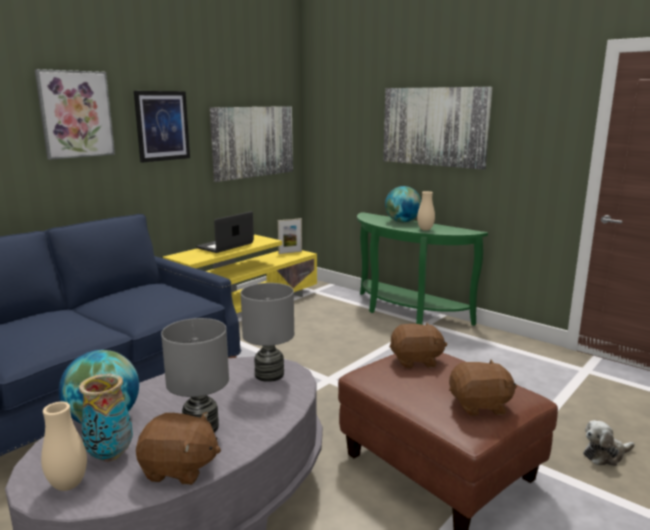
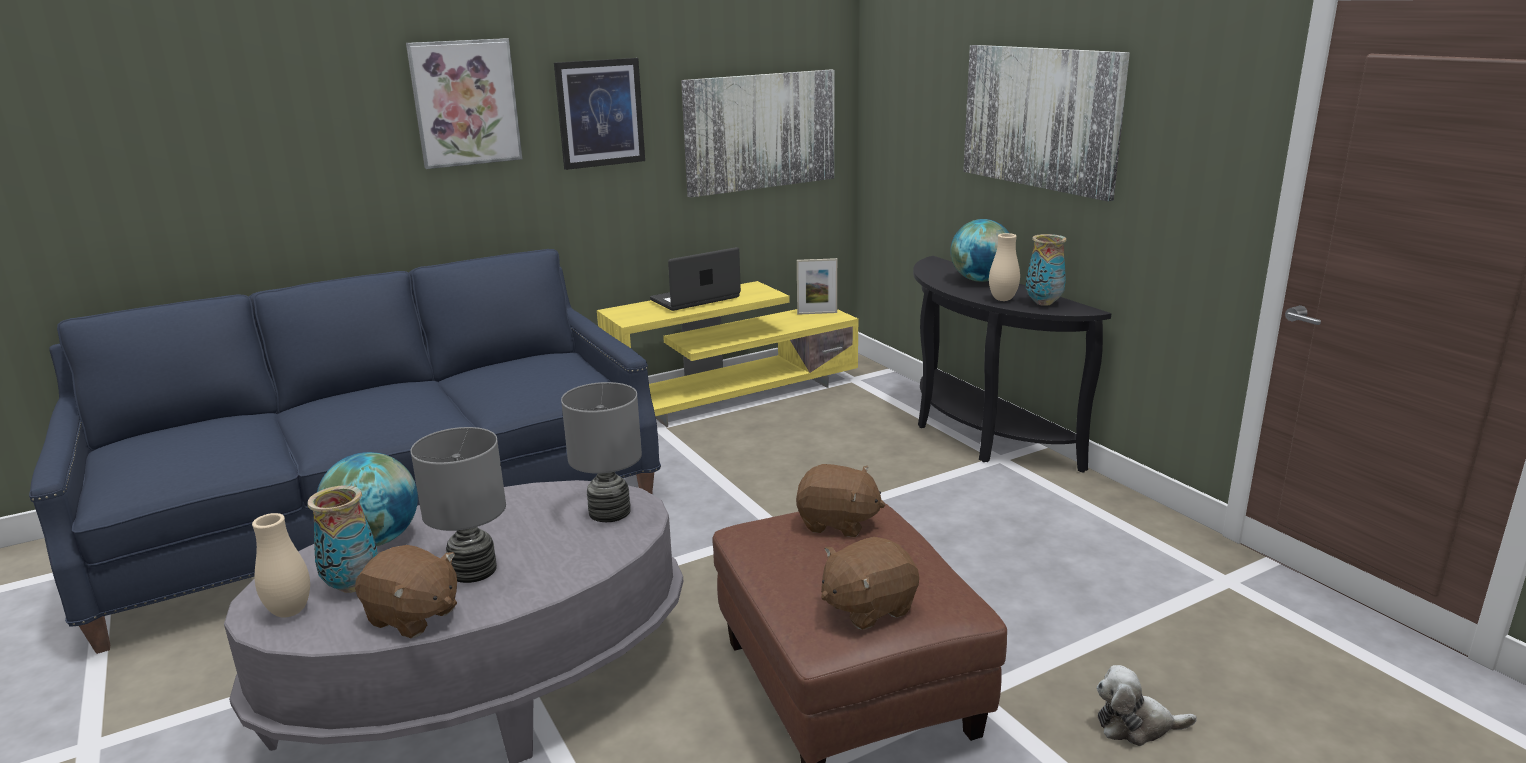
camera: 20 degrees right, 5 degrees up
green console table [357,212,488,326] -> black console table [913,256,1112,472]
brown plush toy [449,359,517,416] -> brown plush toy turned 135 degrees clockwise [821,537,919,630]
none -> vase [1026,234,1067,306]

